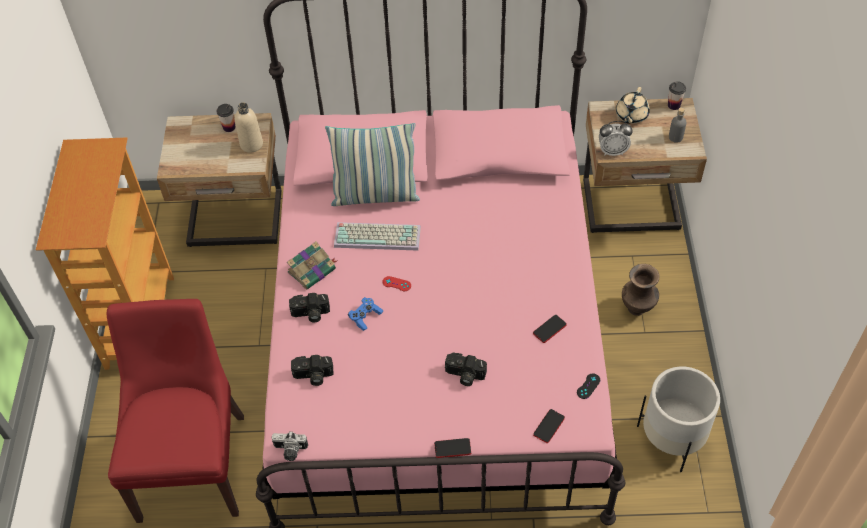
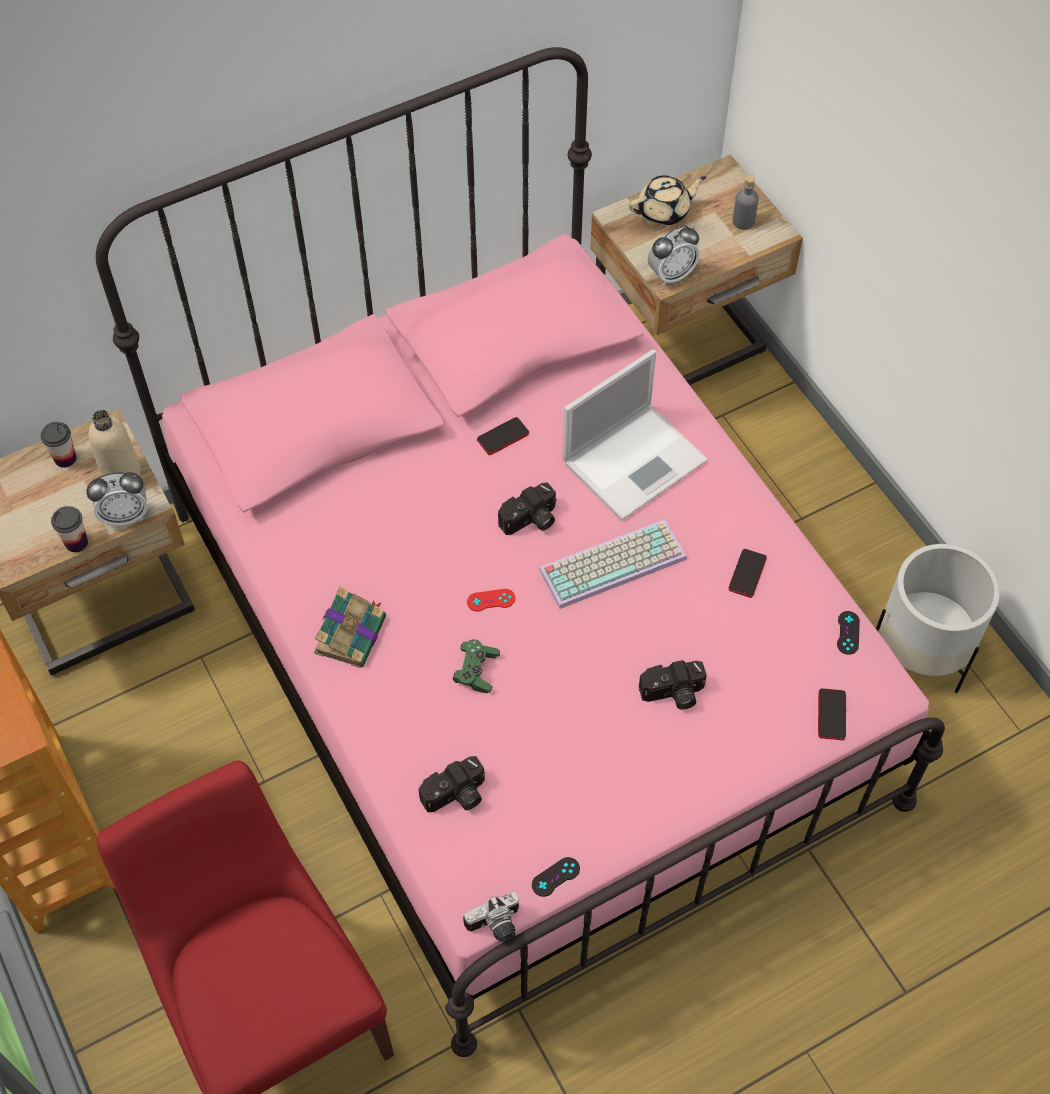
camera: 30 degrees left, 5 degrees up
camera [289,293,330,322] -> camera moved to [498,482,557,535]
pillow [325,123,420,206] -> none
keyboard [334,222,421,251] -> keyboard moved to [539,519,687,609]
blue game controller [348,297,383,331] -> green game controller [453,639,500,693]
phone [434,438,471,458] -> phone moved to [477,417,529,455]
beige teapot [616,87,650,124] -> beige teapot turned 105 degrees counterclockwise [629,175,706,225]
brown vase [622,264,660,316] -> none
cup [668,81,686,110] -> cup moved to [51,506,88,552]
none -> alarm clock [86,472,147,526]
none -> black game controller [532,857,580,897]
none -> laptop [562,349,708,521]

